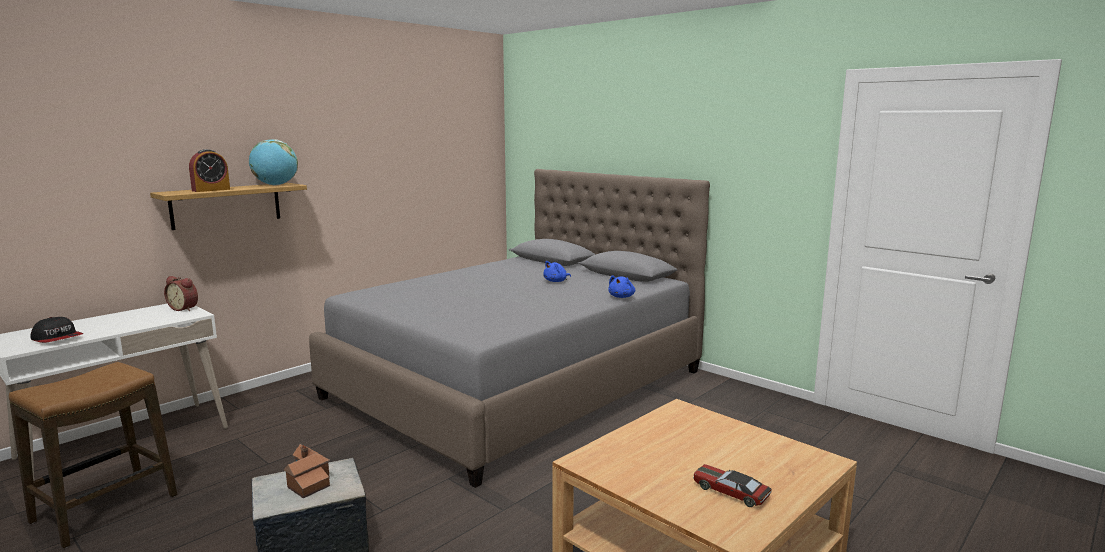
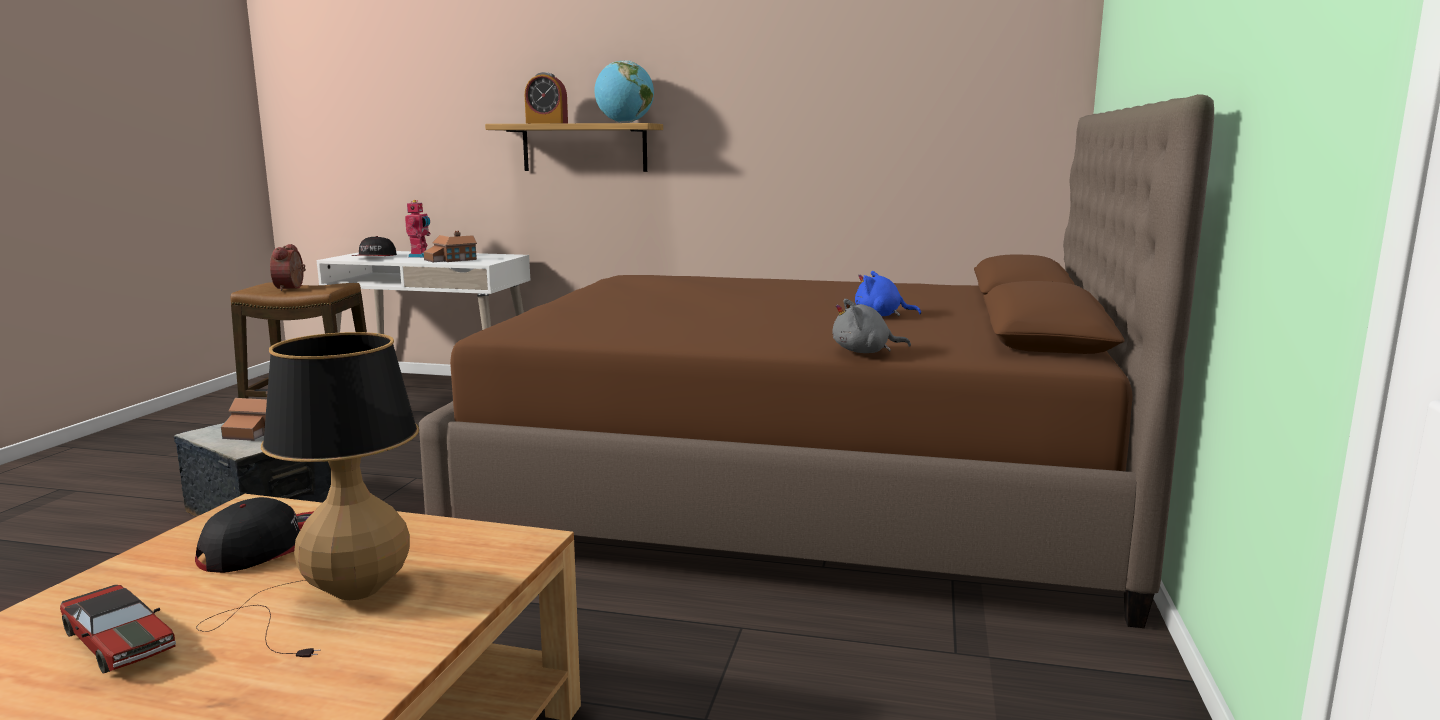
camera: 60 degrees right, 0 degrees up
alarm clock [164,276,198,311] -> alarm clock moved to [270,244,306,291]
grey bed [309,169,710,488] -> brown bed [419,94,1214,628]
blue plush toy [608,275,635,298] -> grey plush toy [832,299,911,353]
toy car [693,464,772,507] -> toy car turned 120 degrees clockwise [60,585,176,674]
none -> cap [195,497,314,573]
none -> table lamp [196,332,419,657]
none -> toy robot [405,200,430,258]
none -> toy house [423,231,477,263]

